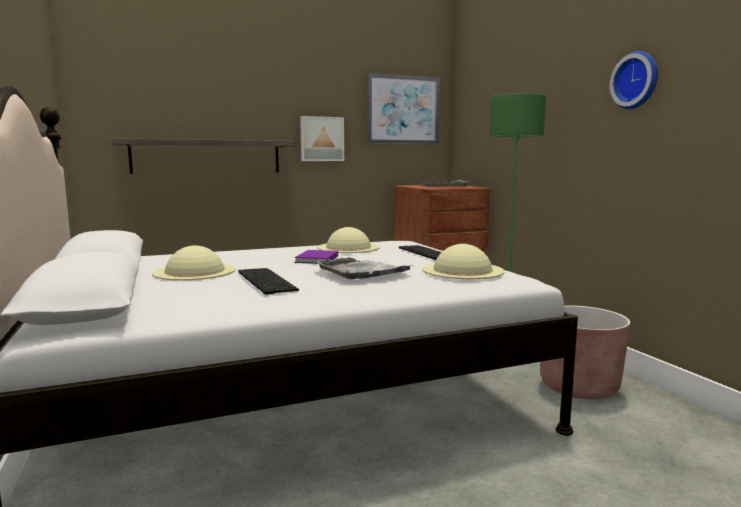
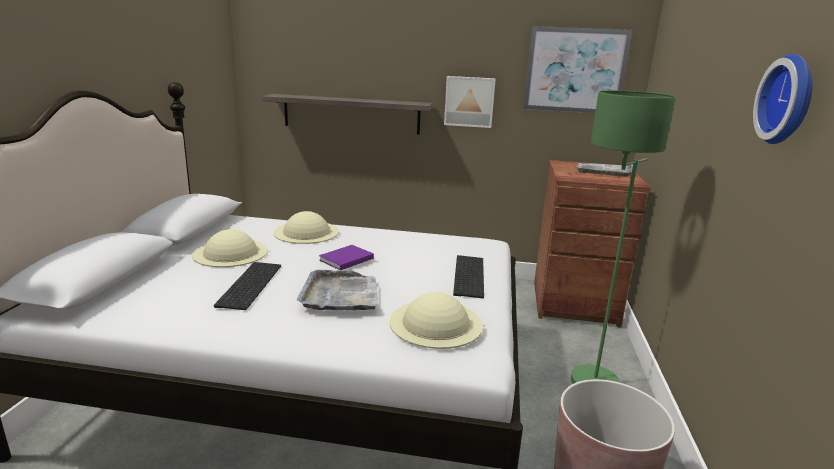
camera: 30 degrees right, 10 degrees up
beige hat [317,227,380,253] -> beige hat moved to [274,211,339,244]

